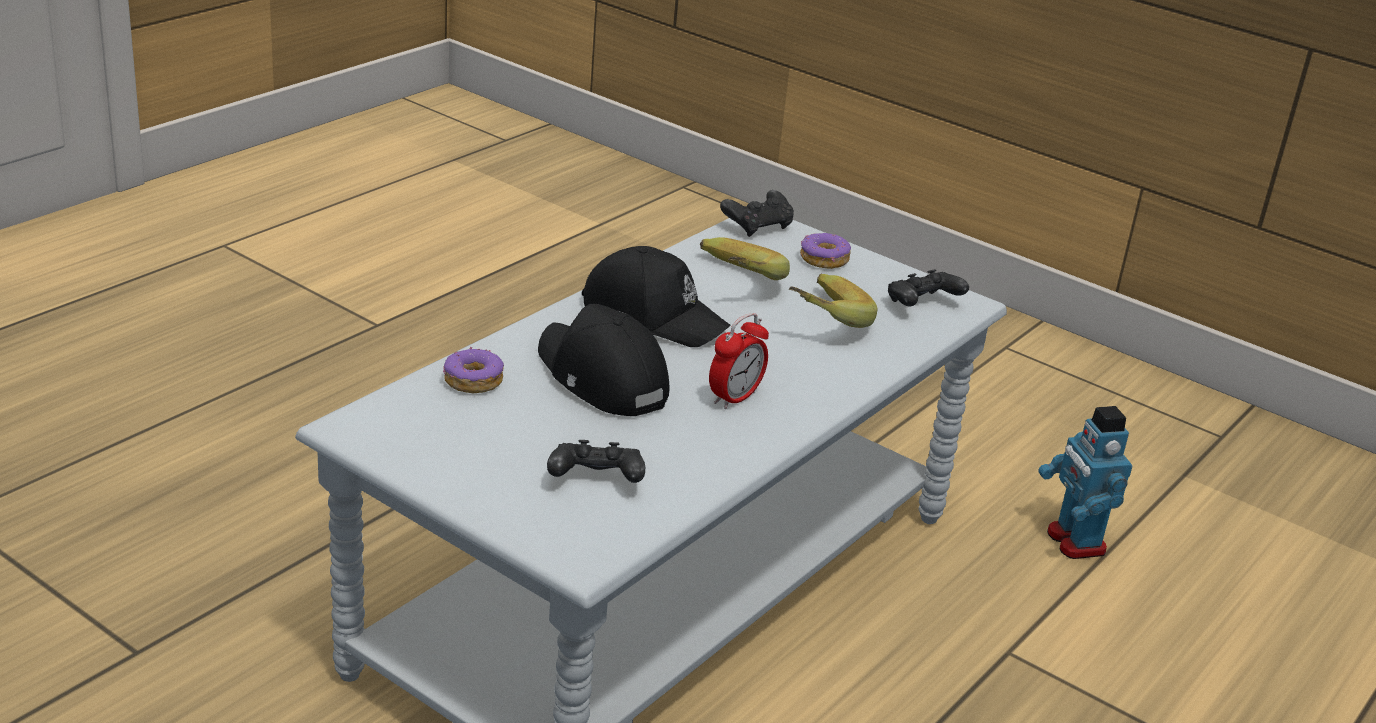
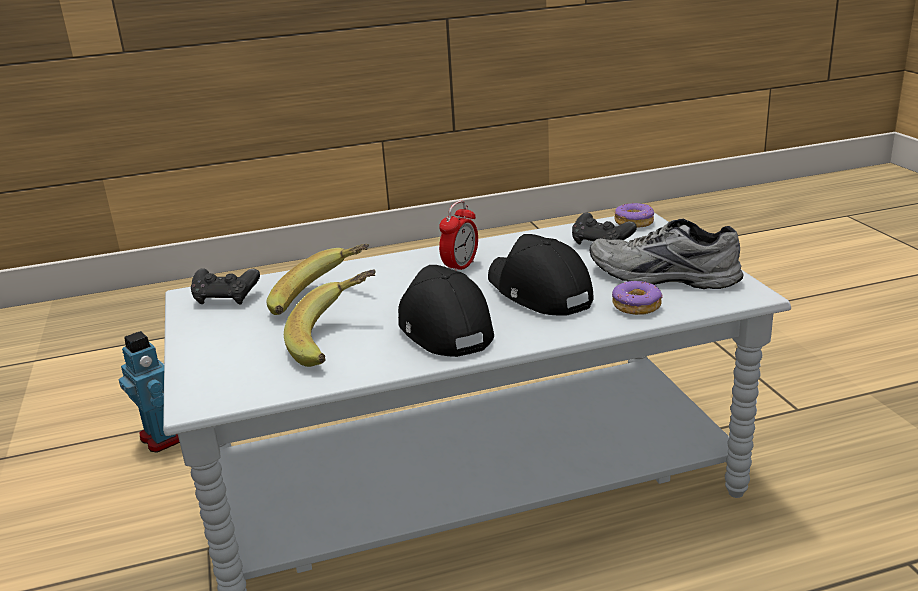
camera: 140 degrees left, 5 degrees down
black cap [538,304,669,416] -> black cap turned 150 degrees clockwise [488,234,593,316]
alarm clock [709,313,769,409] -> alarm clock turned 135 degrees clockwise [439,201,478,271]
black game controller [720,190,794,237] -> none
donut [800,233,851,269] -> donut moved to [615,203,654,228]
toy robot [1038,406,1132,559] -> toy robot turned 60 degrees counterclockwise [119,331,180,453]
none -> grey shoe [589,219,743,289]

